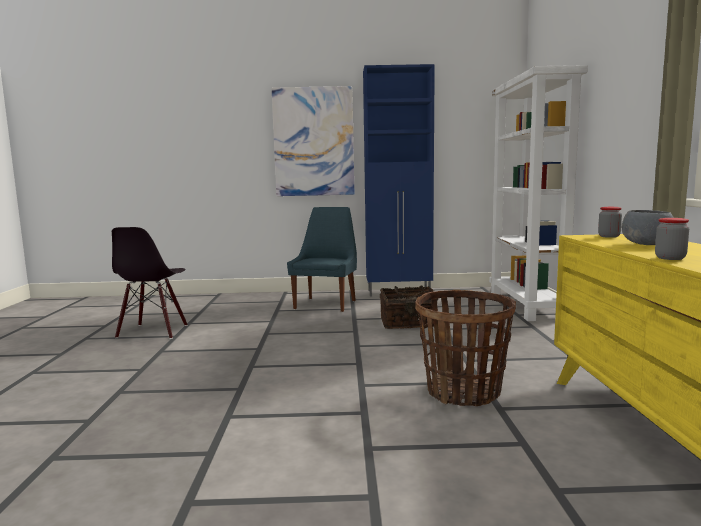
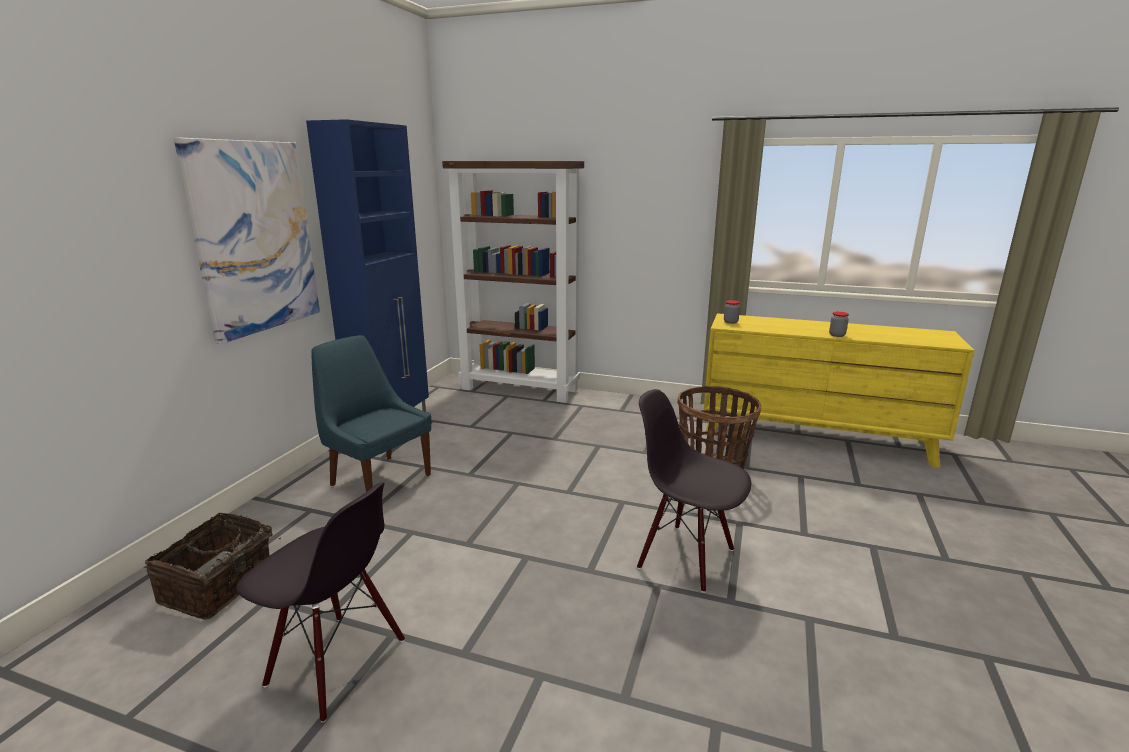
camera: 70 degrees left, 10 degrees up
basket [380,285,438,329] -> basket moved to [145,512,281,620]
white bookcase [489,65,588,321] -> brown bookcase [442,161,584,403]
grey bowl [622,210,674,245] -> none
none -> black chair [637,389,751,593]

